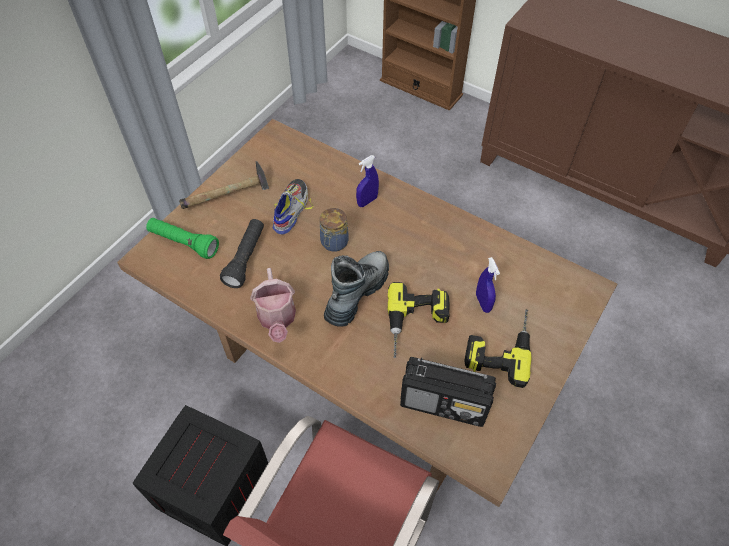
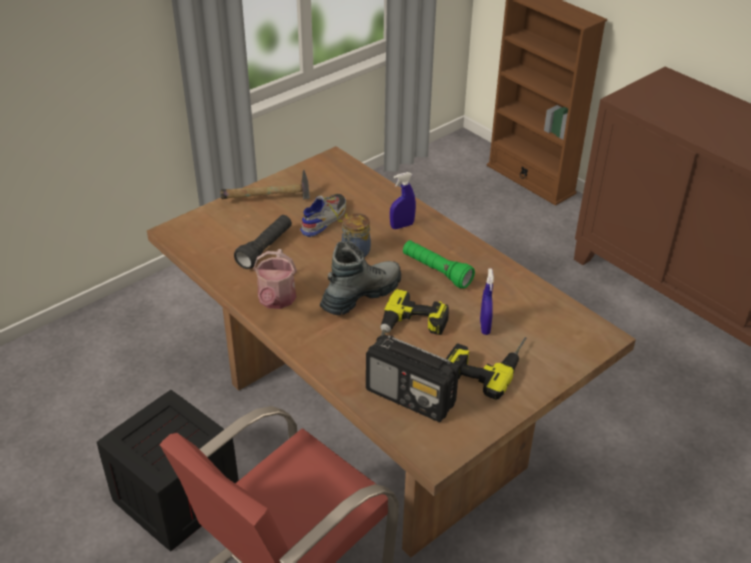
camera: 15 degrees right, 15 degrees down
green flashlight [146,218,219,259] -> green flashlight moved to [403,240,475,288]

